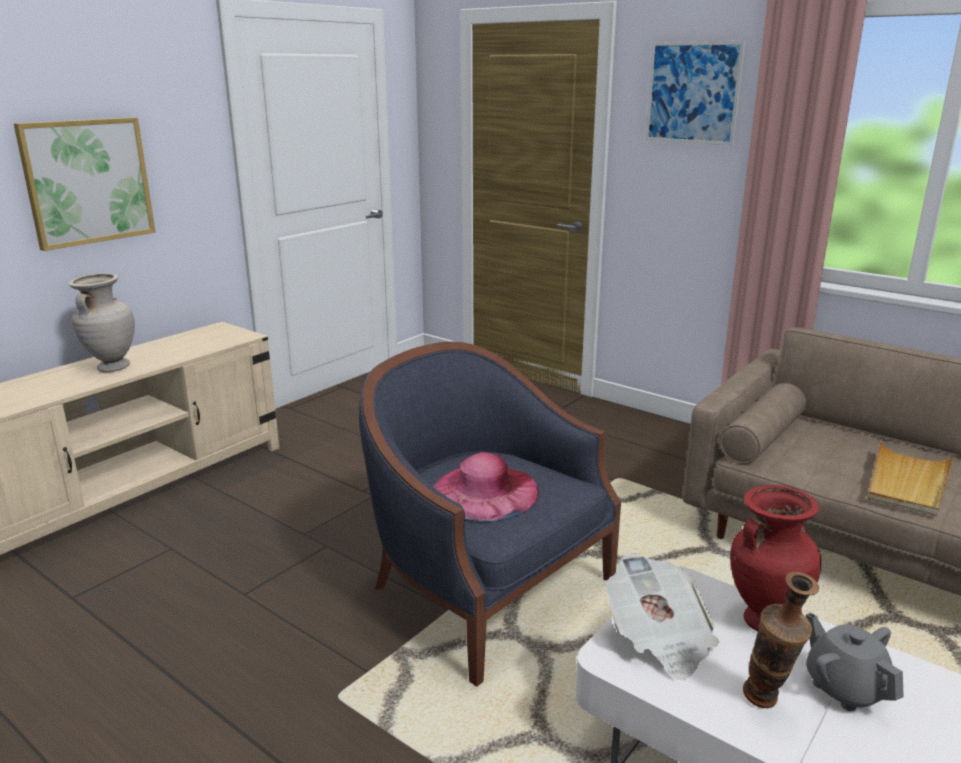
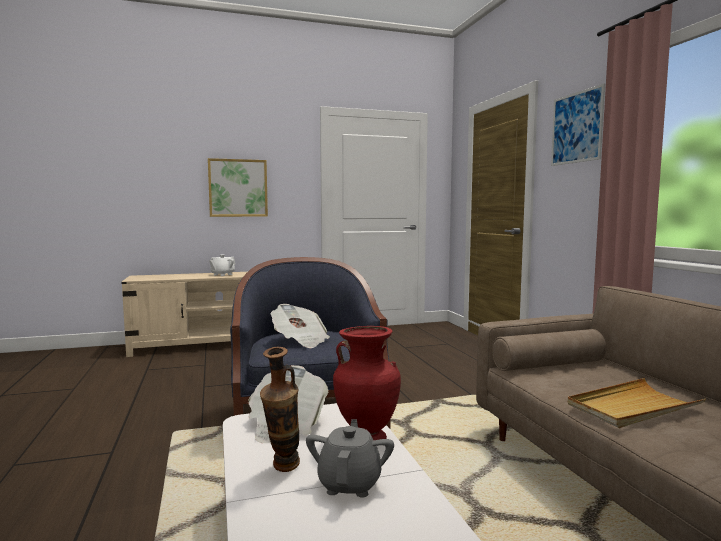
camera: 35 degrees right, 15 degrees down
beige vase [68,273,135,372] -> white teapot [209,255,236,276]
pink hat [433,452,539,521] -> newspaper [271,304,330,348]

